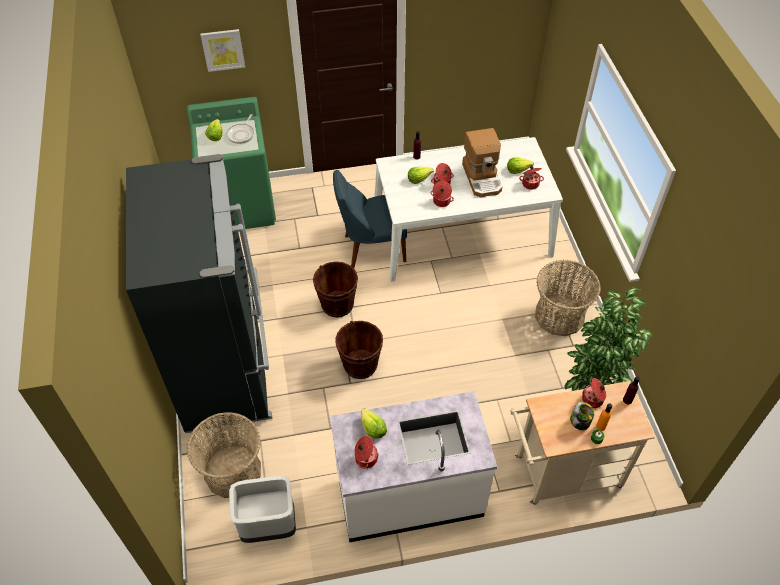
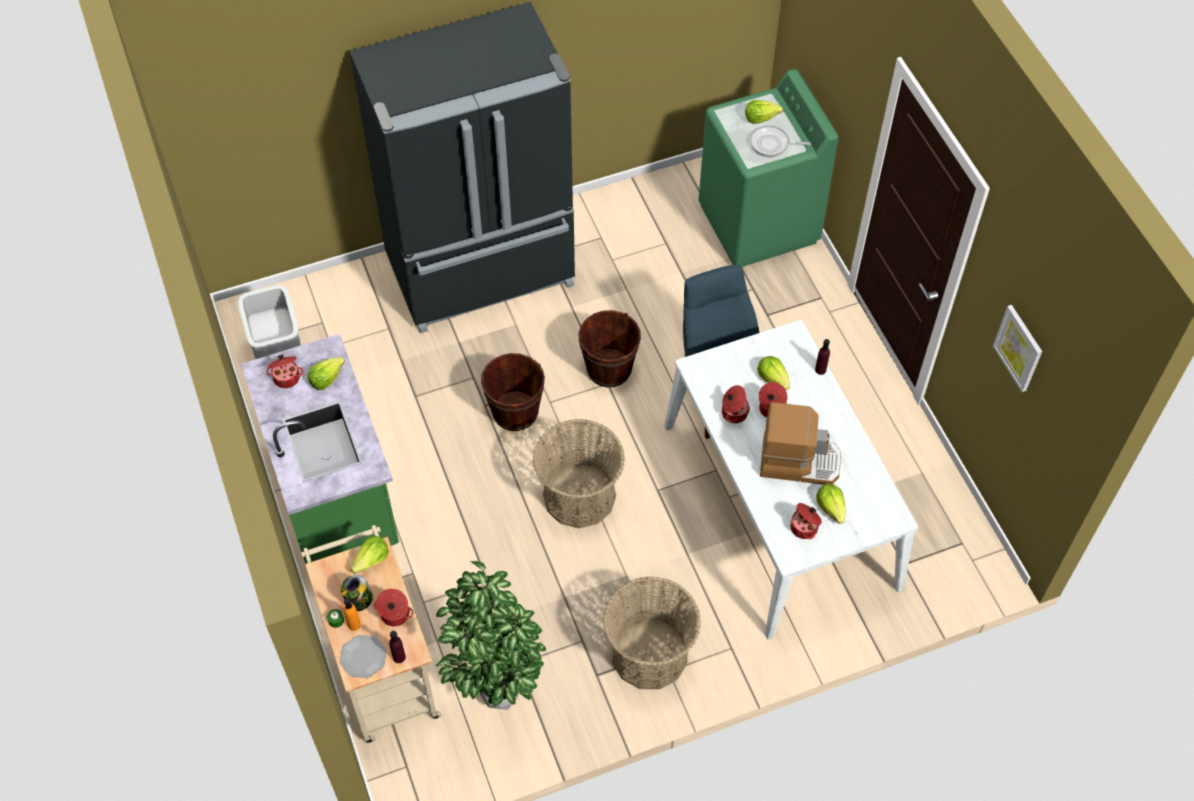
camera: 80 degrees right, 5 degrees up
basket [187,412,261,498] -> basket moved to [533,419,625,528]
picture [200,29,245,72] -> picture moved to [993,305,1042,392]
white counter [330,391,497,542] -> green counter [241,334,399,564]
coffee machine [462,128,502,197] -> coffee machine turned 150 degrees counterclockwise [760,402,841,485]
none -> plate [340,635,387,678]
none -> lettuce [351,536,389,574]

